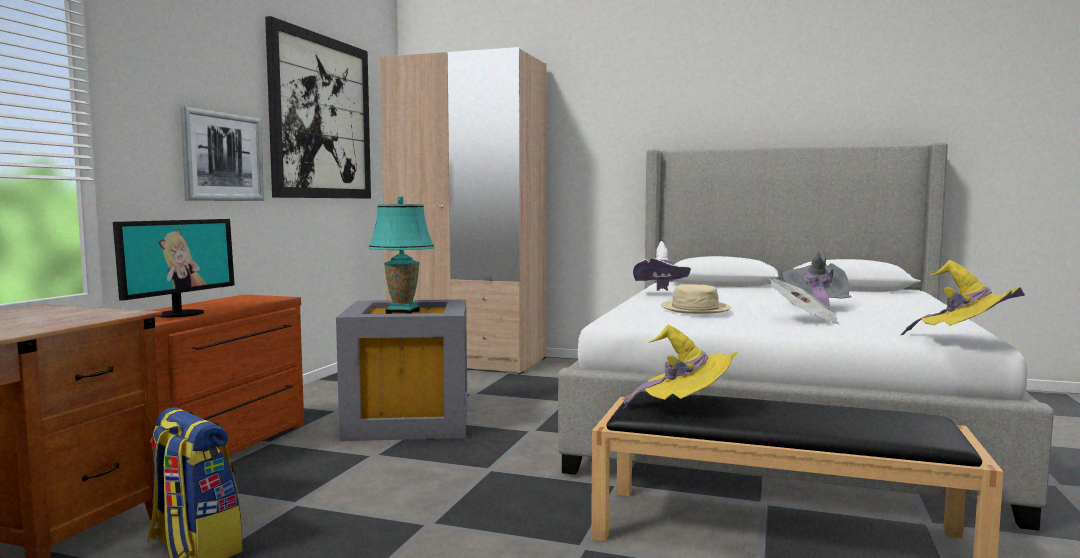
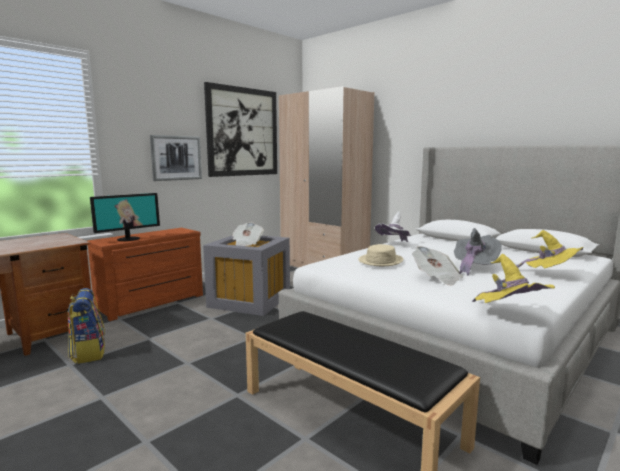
camera: 25 degrees right, 5 degrees up
turquoise table lamp [368,196,435,314] -> newspaper [232,222,264,246]
yellow hat [623,325,738,409] -> yellow hat moved to [516,230,584,268]

